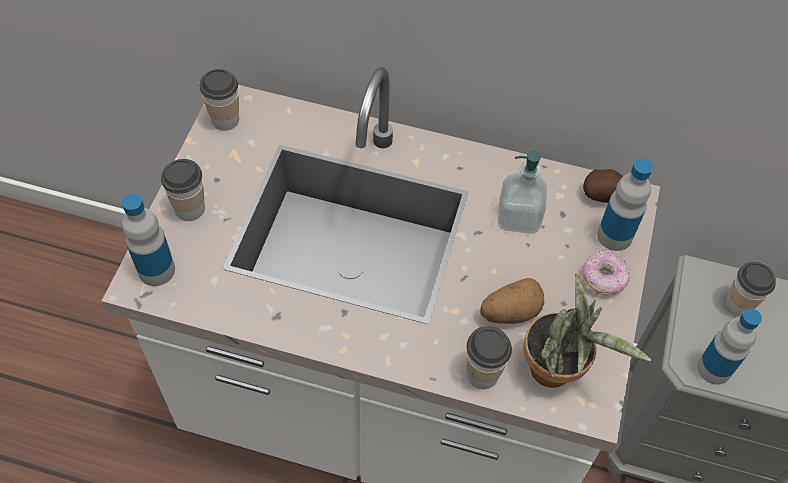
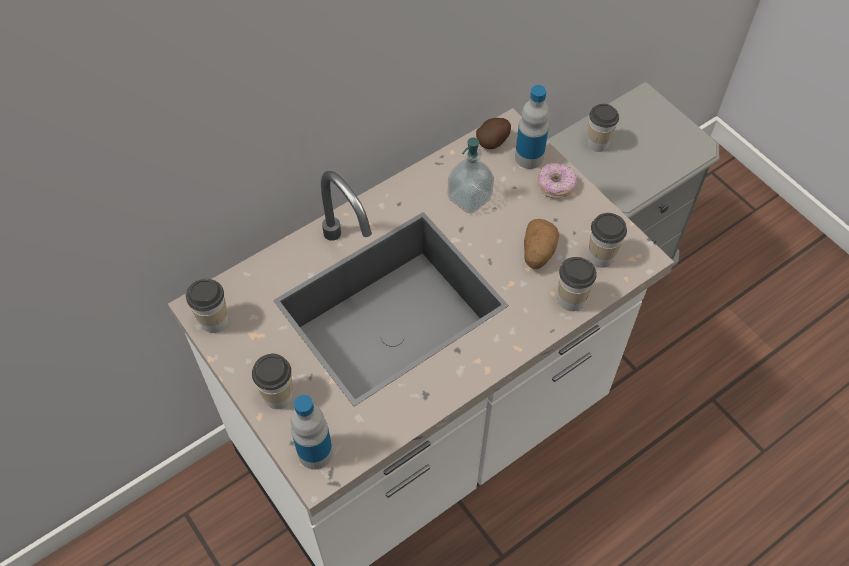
camera: 50 degrees left, 0 degrees up
potted plant [523,273,651,388] -> cup [588,213,627,268]
bottle [697,308,762,385] -> none

